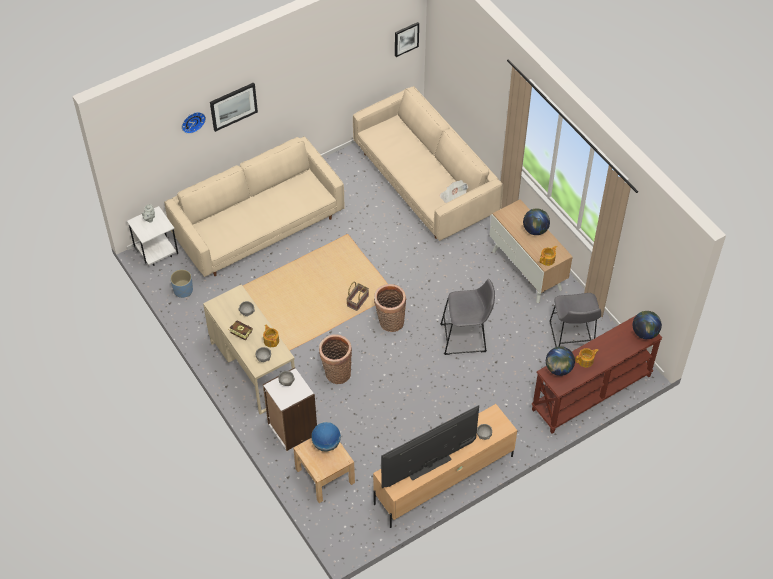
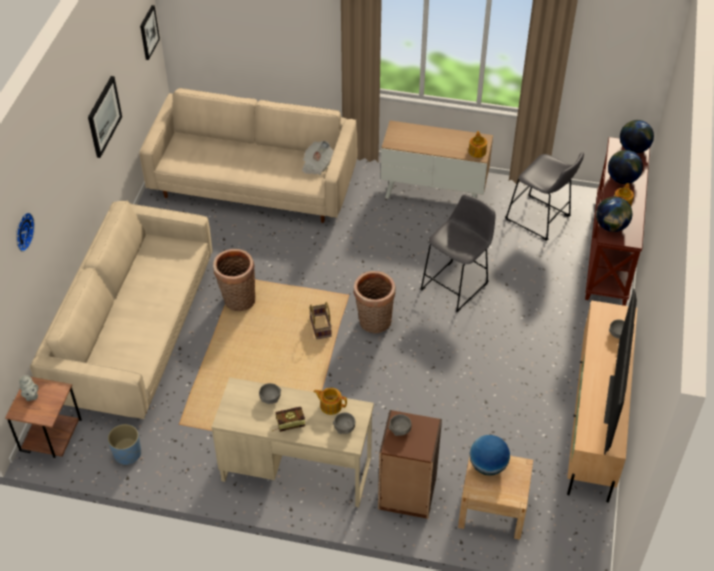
camera: 45 degrees left, 5 degrees down
white side table [127,206,178,266] -> brown side table [5,377,82,458]
picture [210,82,258,132] -> picture moved to [88,76,122,158]
white bookcase [263,367,317,451] -> brown bookcase [378,410,442,519]
basket [319,334,352,384] -> basket moved to [213,249,255,311]
globe [523,208,550,235] -> globe moved to [608,150,643,184]

